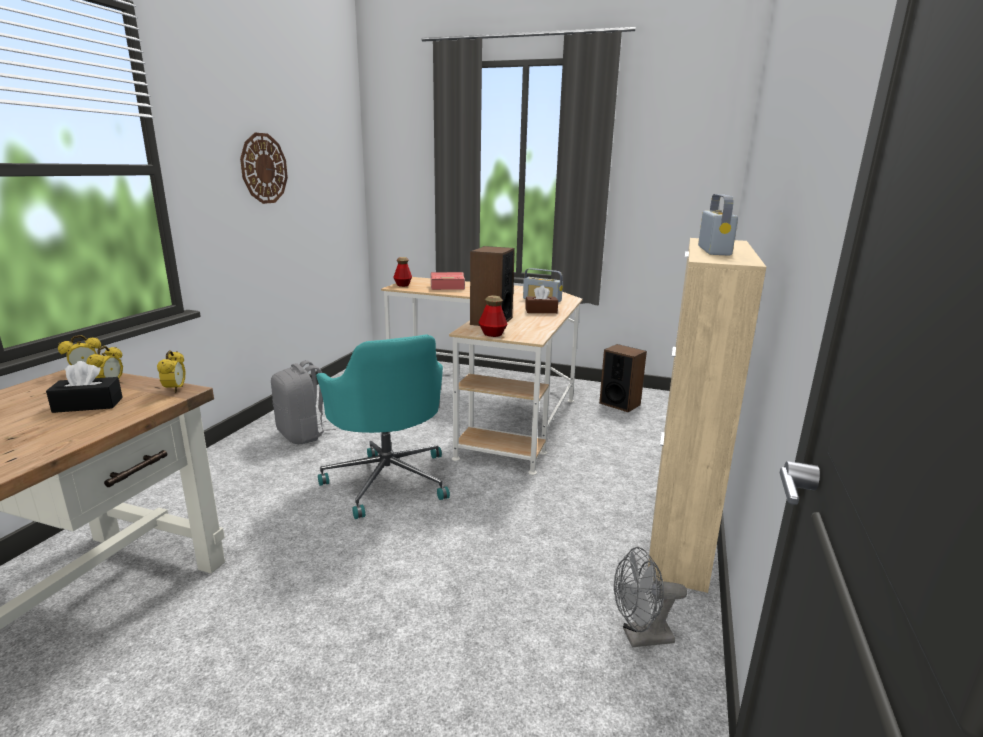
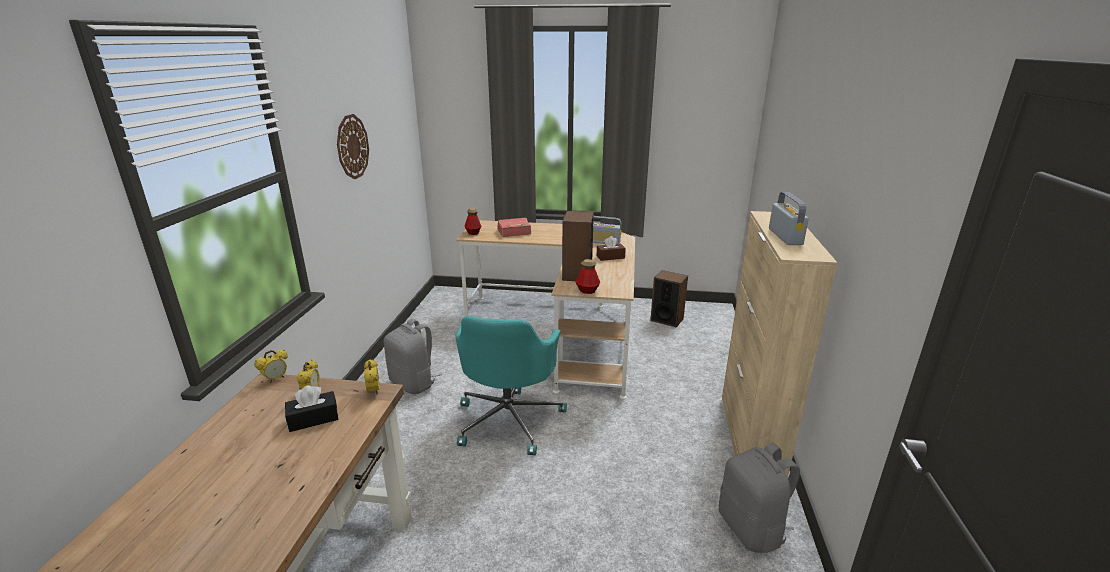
camera: 10 degrees left, 5 degrees up
turquoise office chair [316,334,450,519] -> turquoise office chair turned 45 degrees clockwise [455,316,567,456]
grey fan [614,547,687,648] -> grey backpack [719,443,800,553]

